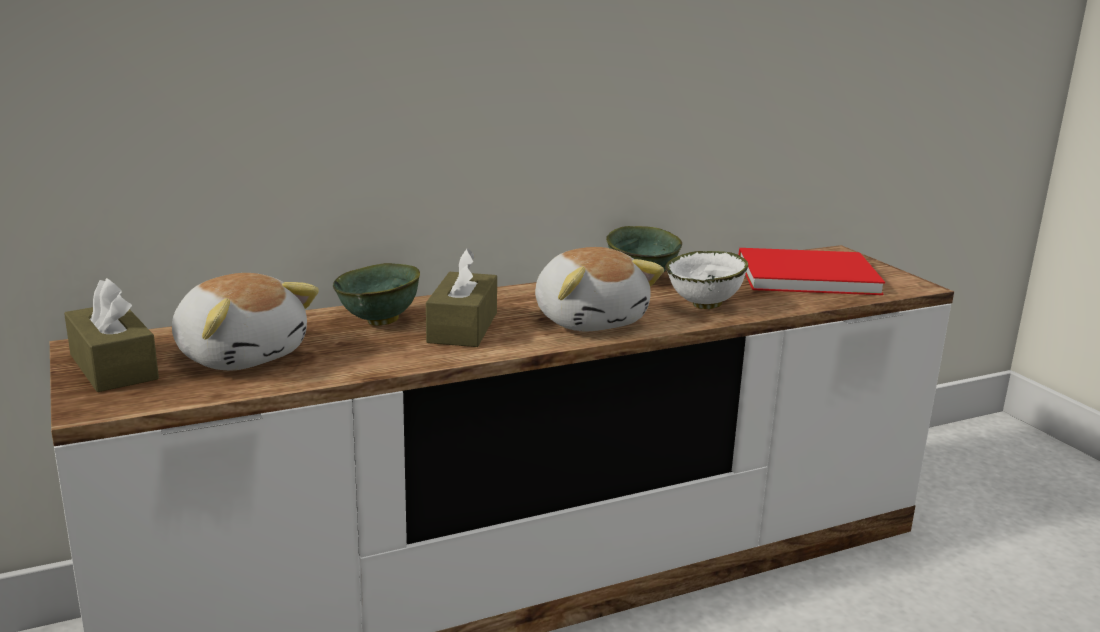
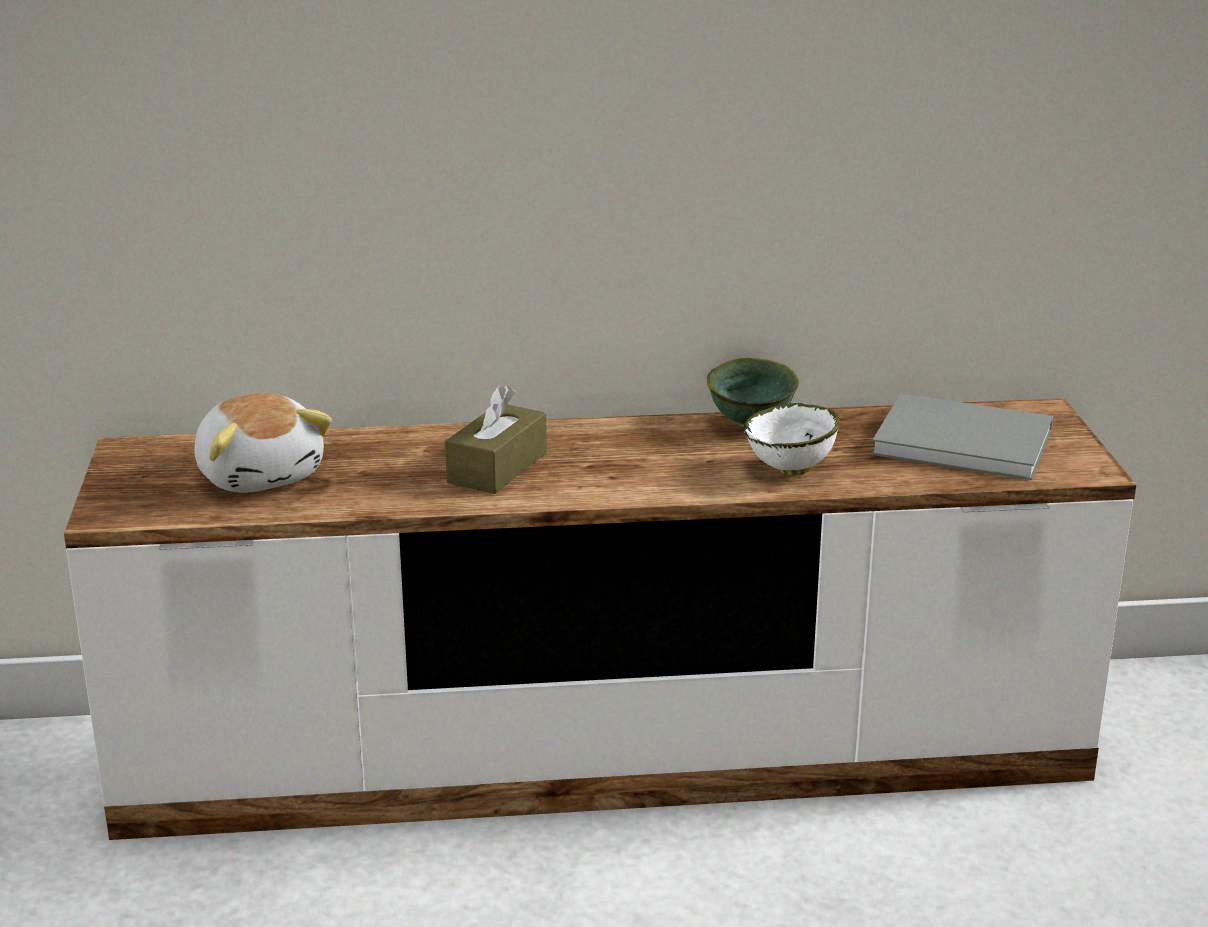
camera: 20 degrees right, 5 degrees up
brown tissue box [64,278,159,392] -> none
green bowl [333,263,420,326] -> none
plush toy [535,247,664,332] -> none
red book [739,248,885,295] -> grey book [872,393,1053,480]

